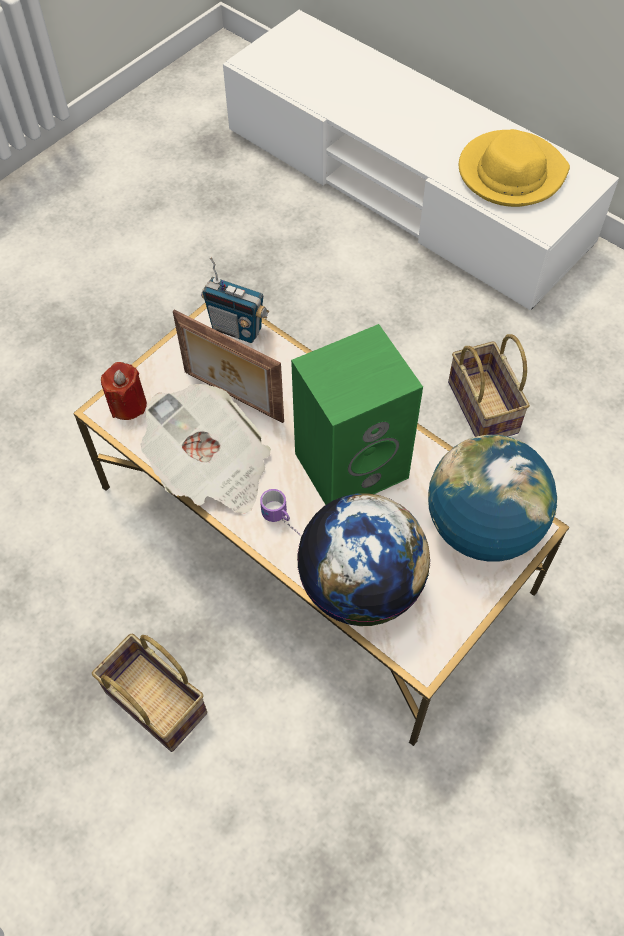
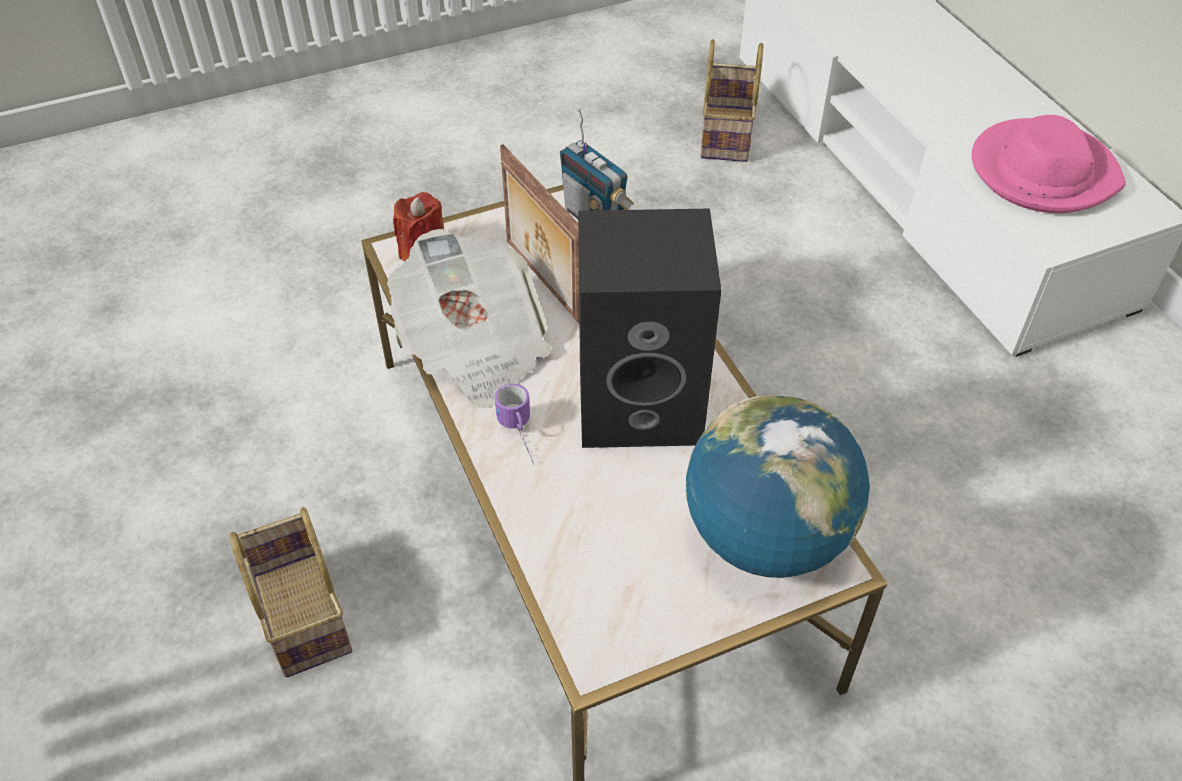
camera: 25 degrees right, 10 degrees down
green speaker [291,324,423,505] -> black speaker [578,209,721,448]
globe [297,493,430,626] -> none
basket [448,334,530,437] -> basket moved to [700,39,763,162]
yellow hat [459,129,570,207] -> pink hat [972,115,1126,213]

